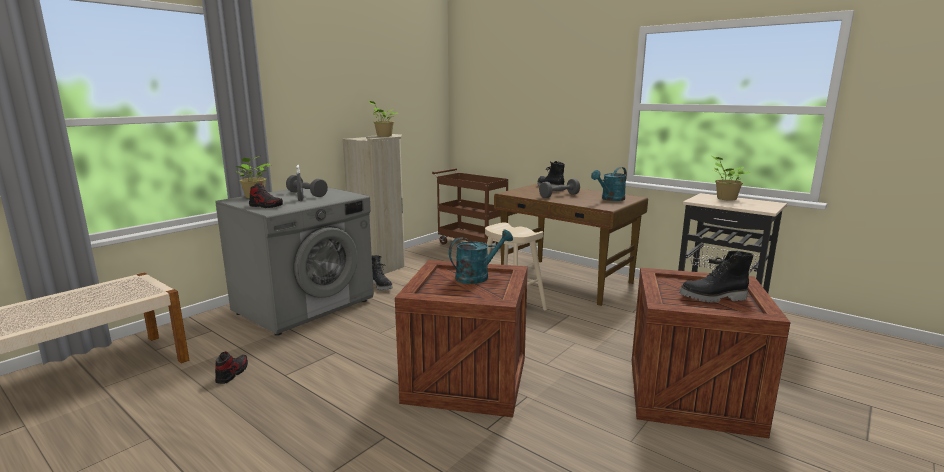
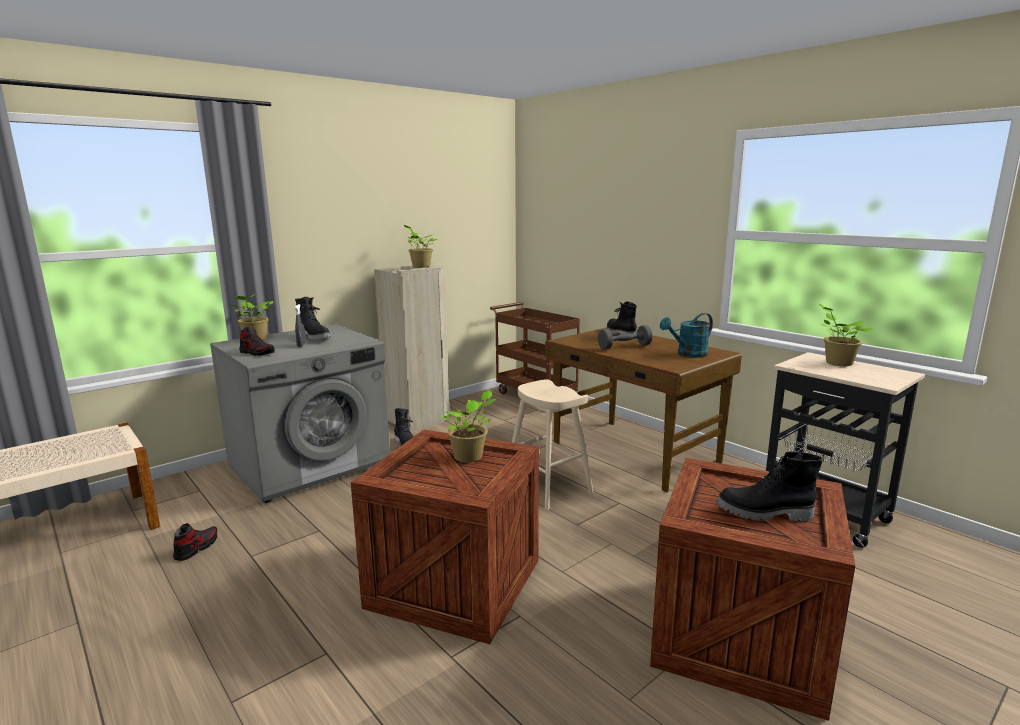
camera: 10 degrees right, 0 degrees up
grey dumbbell [286,175,328,197] -> black boot [295,297,330,341]
turquoise watering can [449,230,513,284] -> potted plant [440,390,496,463]

